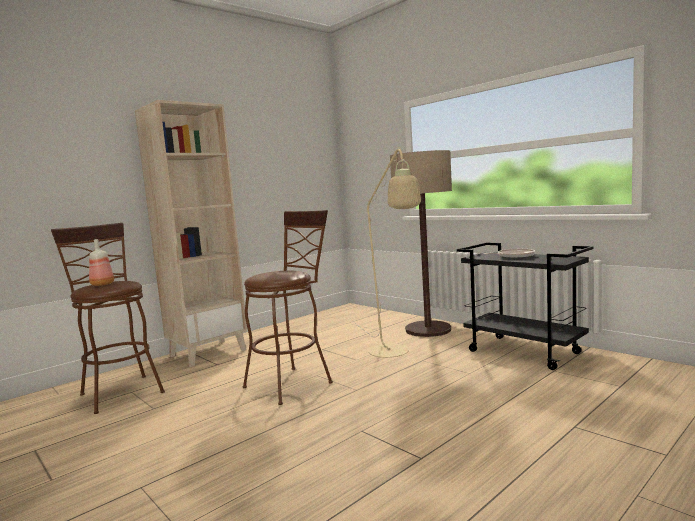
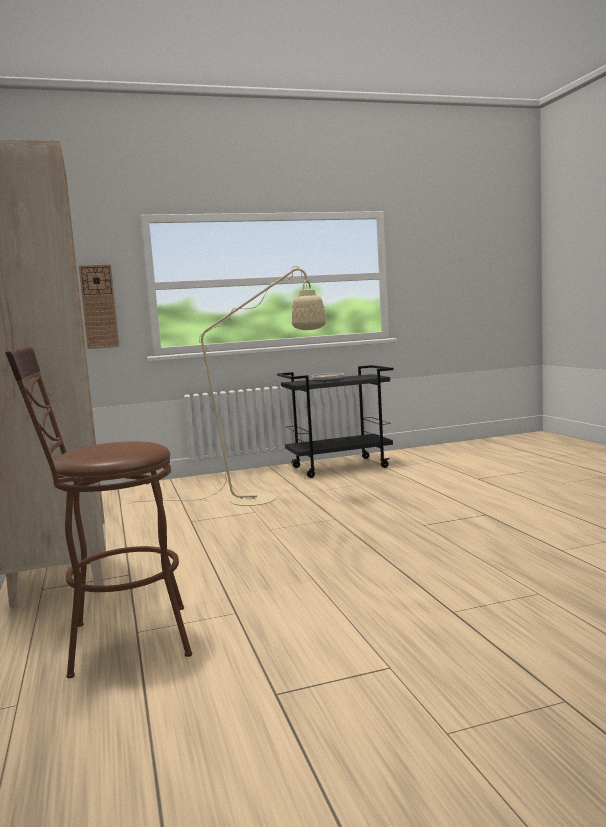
camera: 65 degrees left, 0 degrees up
bottle [89,239,114,286] -> none
brown stool [243,210,333,405] -> none
floor lamp [390,150,452,337] -> none
none -> wall clock [79,264,119,349]

